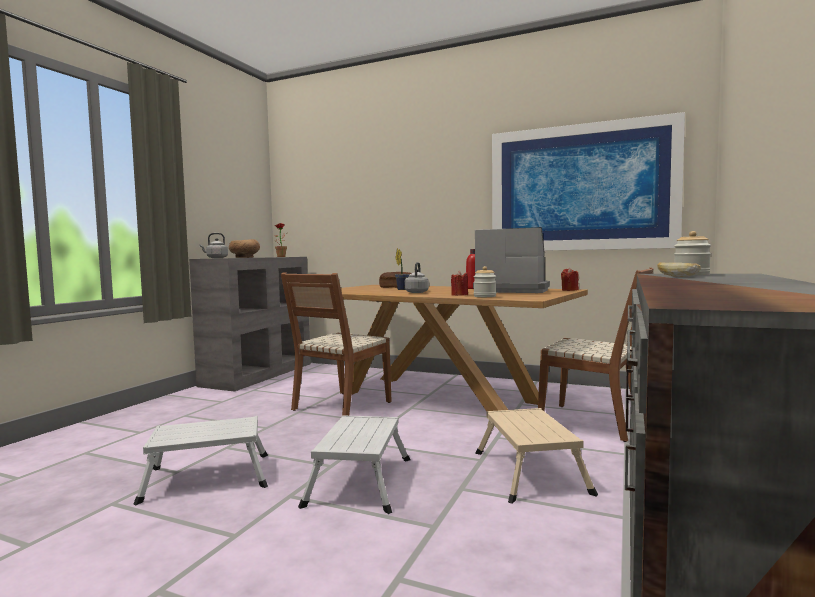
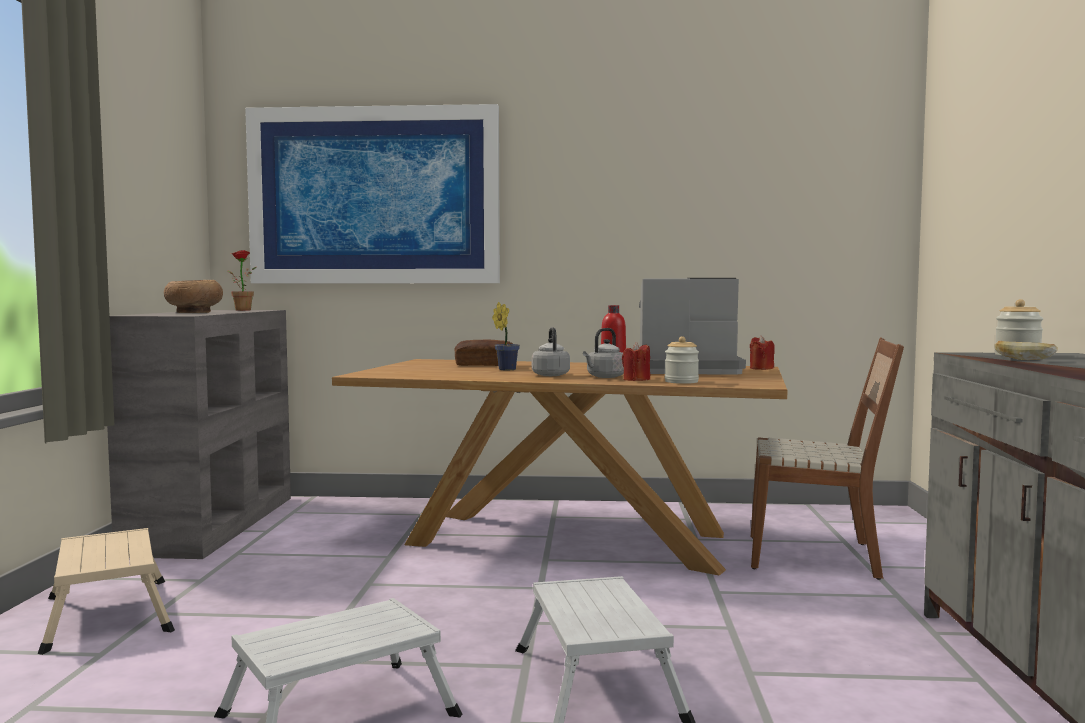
camera: 20 degrees left, 0 degrees up
grey kettle [199,233,228,258] -> grey kettle moved to [583,328,624,378]
chair [281,273,392,416] -> none
beige step ladder [475,408,598,504] -> beige step ladder moved to [37,528,175,655]
picture [492,112,685,251] -> picture moved to [245,104,500,283]

